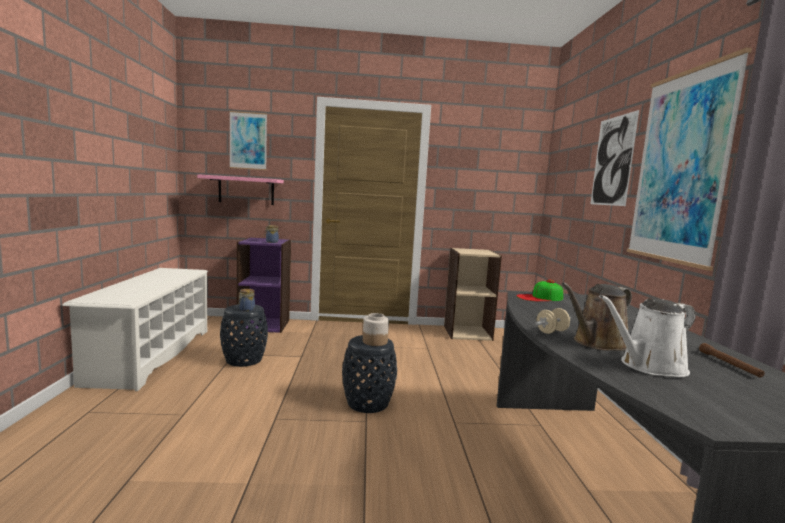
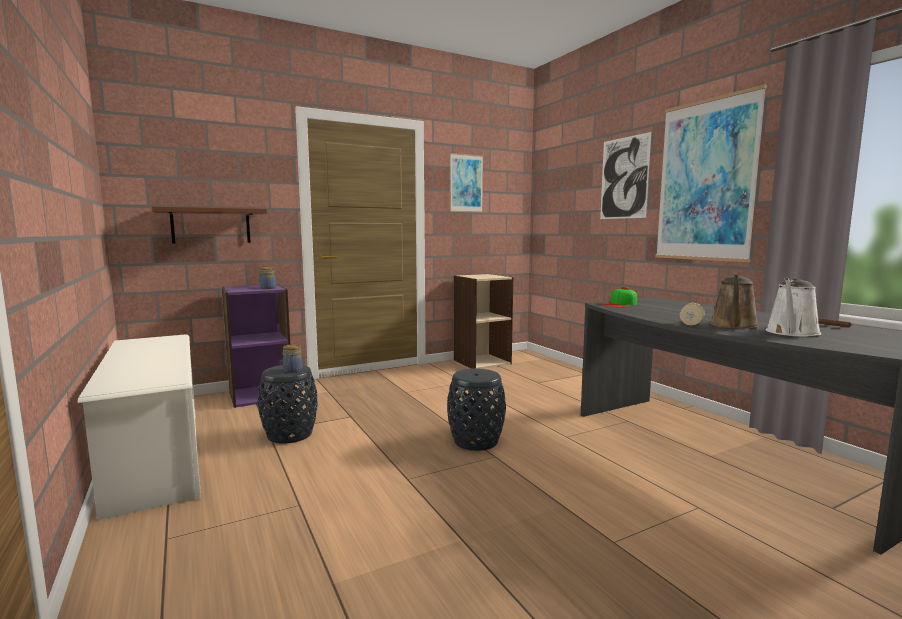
camera: 25 degrees left, 0 degrees up
pink shelf [197,174,284,205] -> brown shelf [152,206,267,244]
picture [230,111,267,170] -> picture moved to [450,153,483,213]
jar [363,313,389,346] -> none

